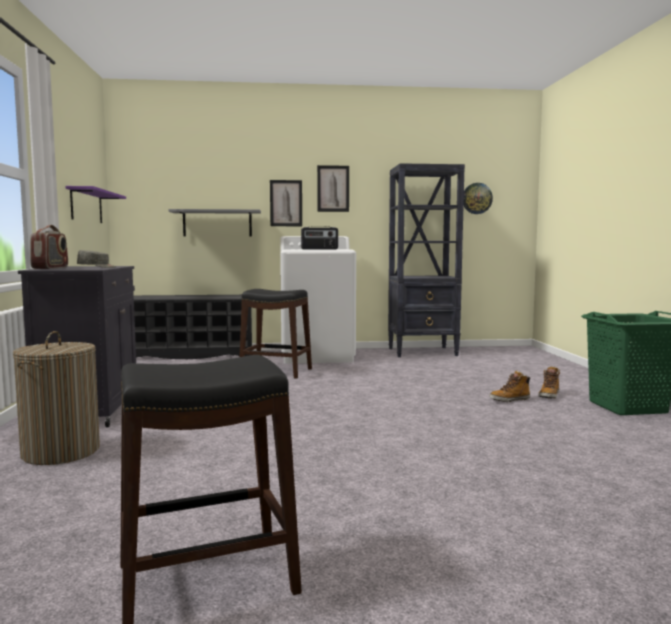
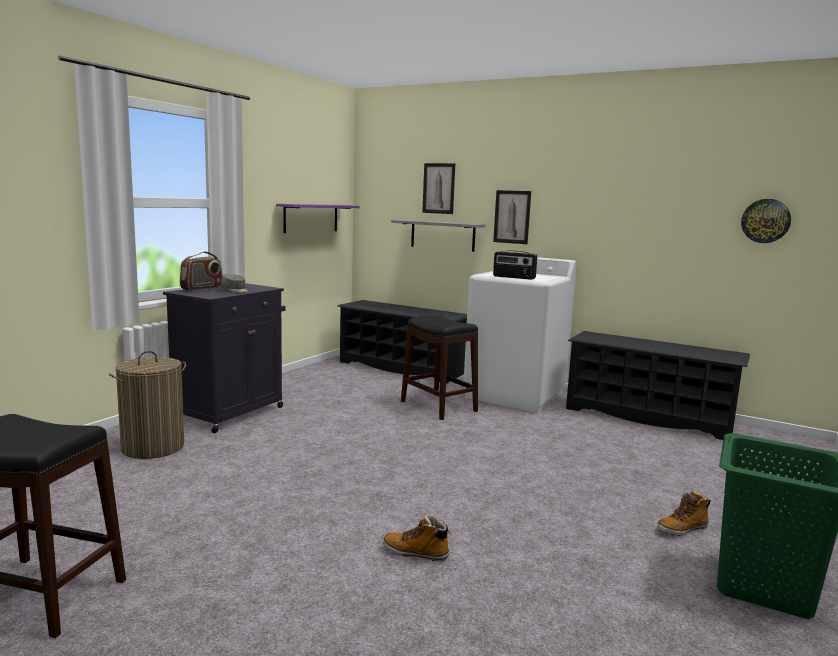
camera: 35 degrees right, 5 degrees up
picture [317,165,349,212] -> picture moved to [422,163,455,214]
black bookcase [388,163,465,357] -> black shoe rack [566,331,750,440]
boot [489,370,530,402] -> boot moved to [383,514,451,561]

